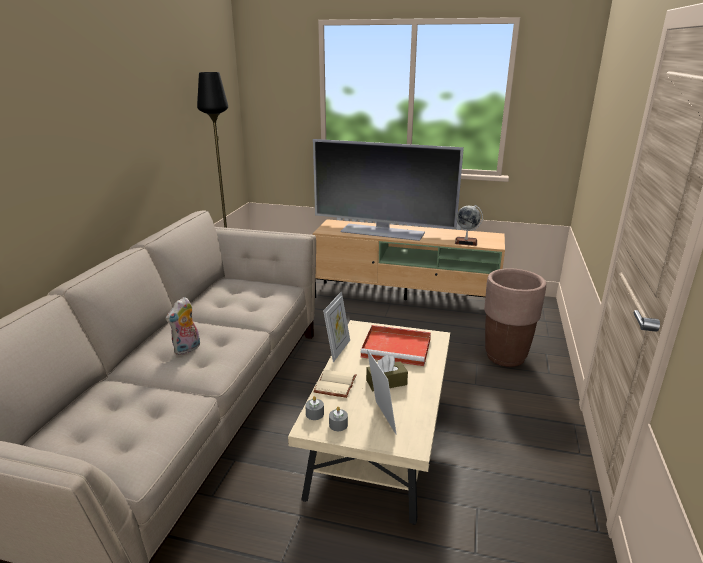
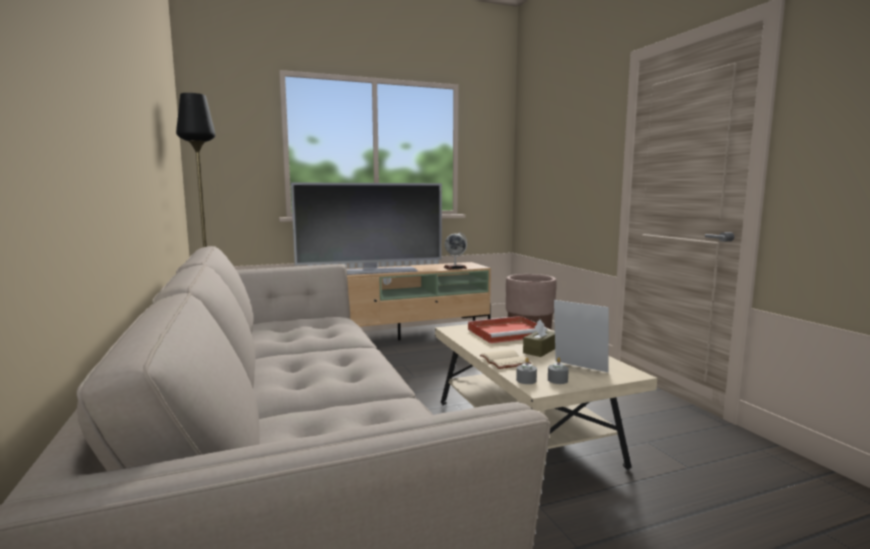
camera: 35 degrees left, 15 degrees down
plush toy [166,297,200,355] -> none
picture frame [323,292,350,362] -> none

